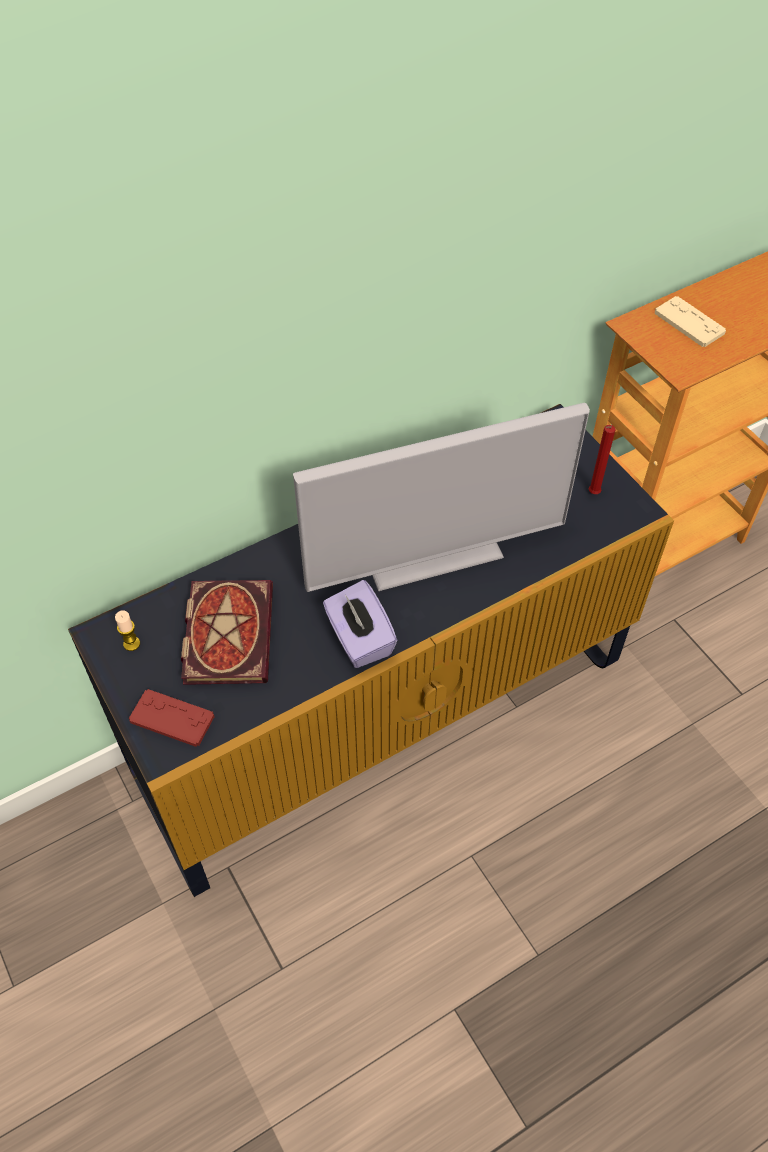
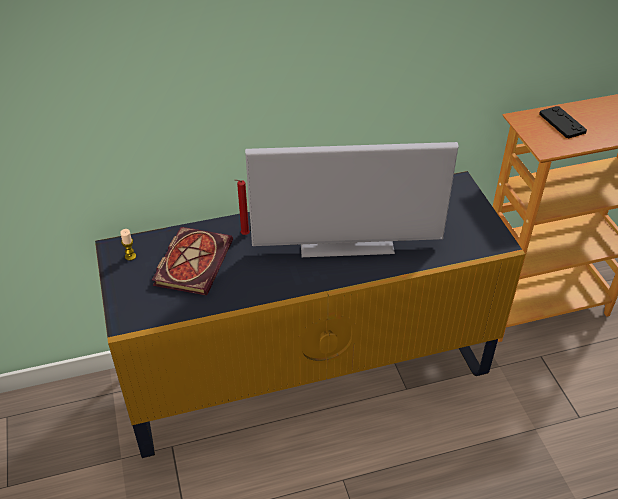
camera: 15 degrees right, 10 degrees down
red game controller [129,689,215,747] -> none
purple tissue box [323,580,397,668] -> none
red candle [589,425,616,494] -> red candle moved to [235,179,250,235]
beige game controller [655,296,726,347] -> black game controller [539,106,587,139]

